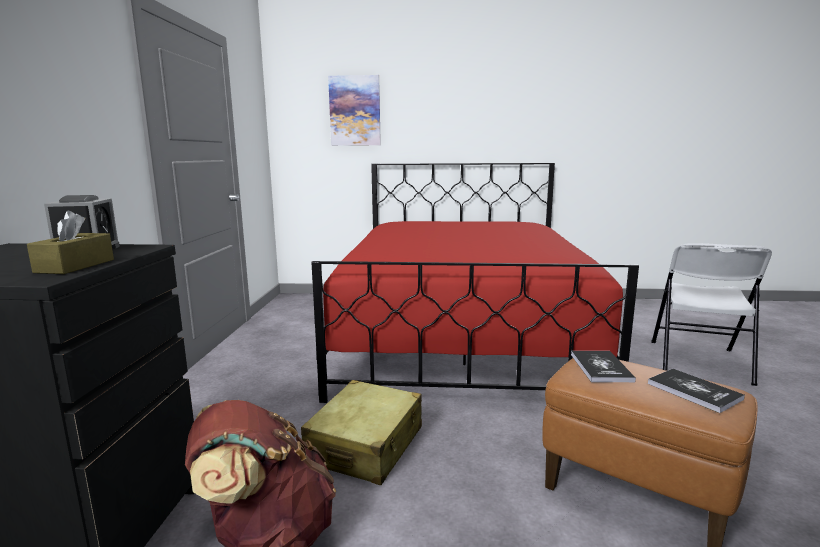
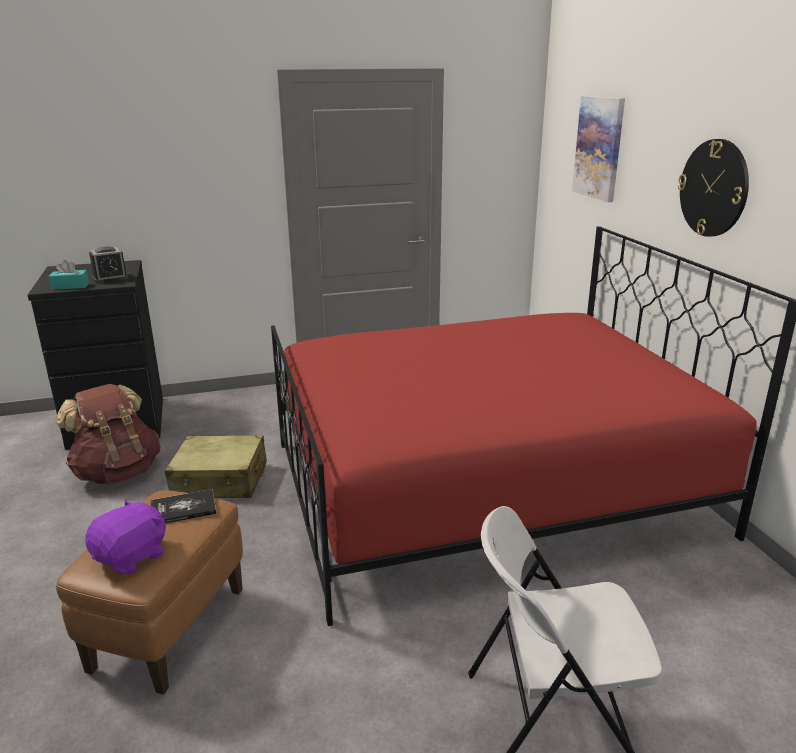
camera: 70 degrees right, 10 degrees up
brown tissue box [27,211,114,274] -> turquoise tissue box [48,260,89,290]
book [648,369,745,413] -> purple plush toy [85,499,166,575]
none -> wall clock [678,139,749,237]

